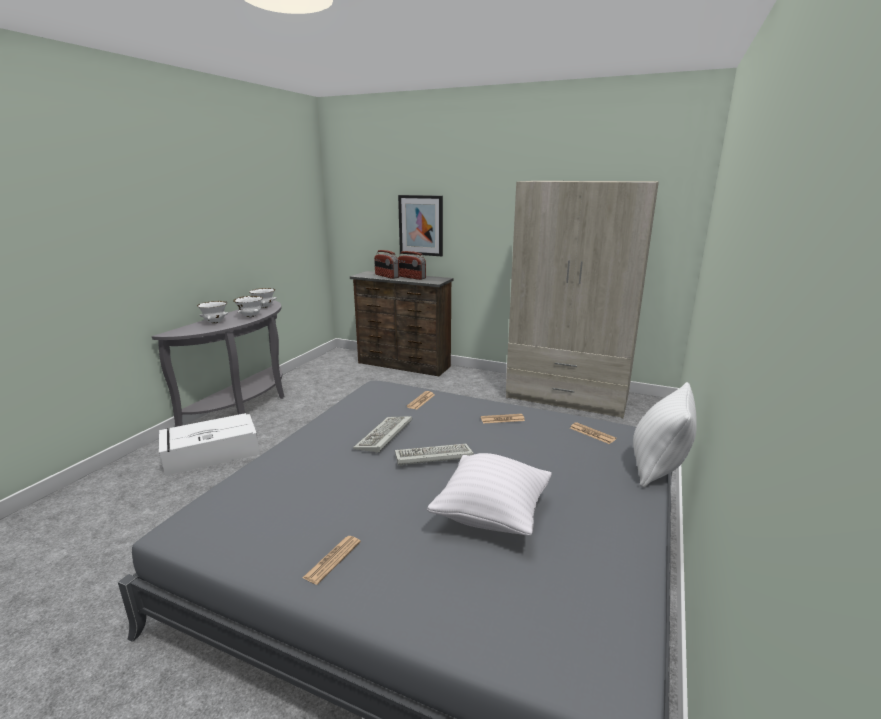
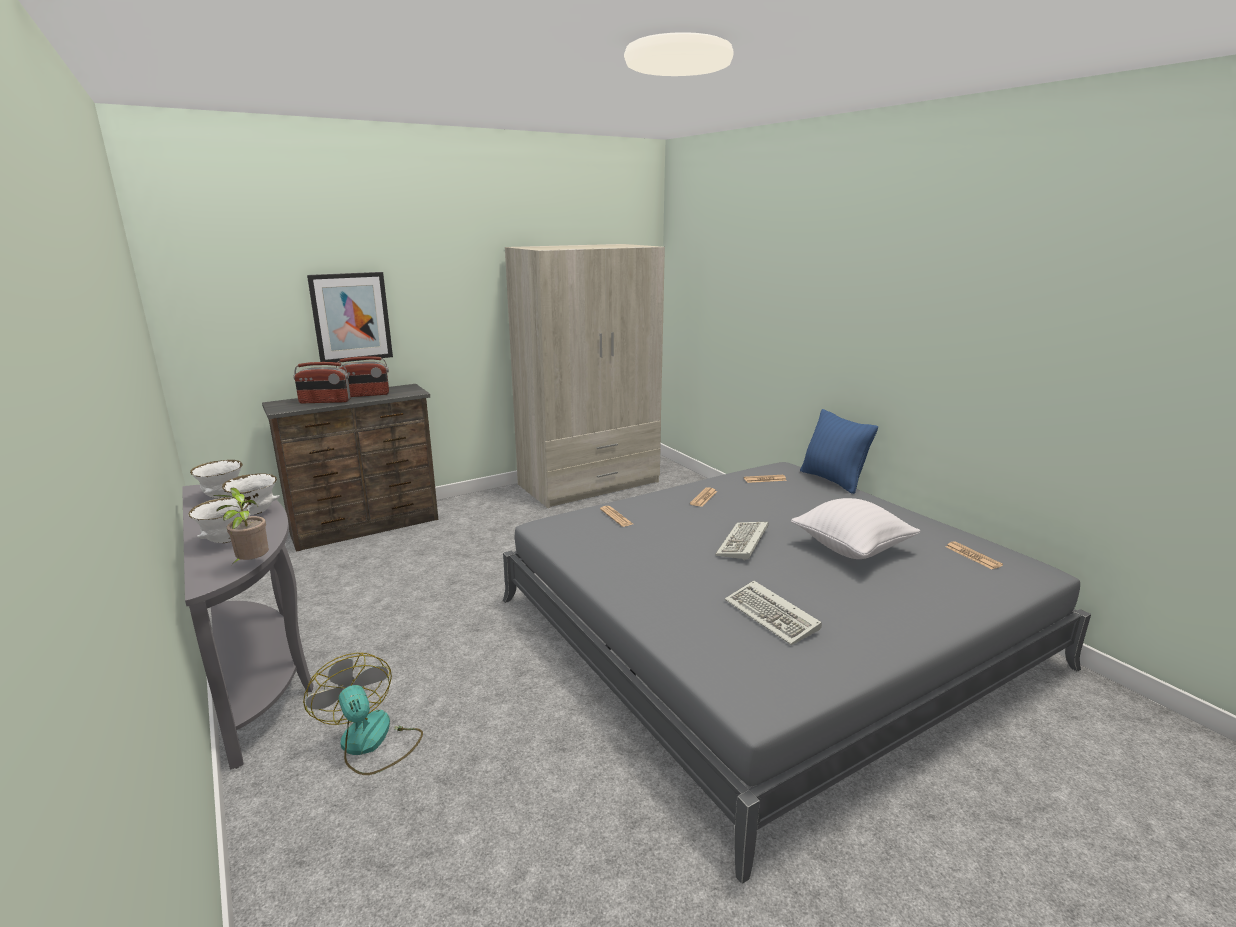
camera: 55 degrees left, 0 degrees up
white storage box [159,413,259,476] -> fan [303,653,423,775]
newspaper [303,536,361,585] -> newspaper moved to [945,541,1003,569]
keyboard [353,416,412,454] -> keyboard moved to [725,581,822,645]
white pillow [633,382,697,488] -> blue pillow [800,409,878,494]
none -> potted plant [213,488,269,563]

